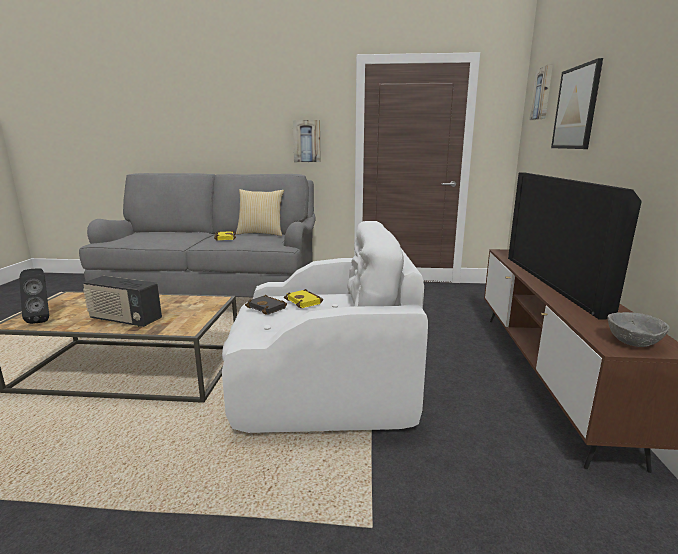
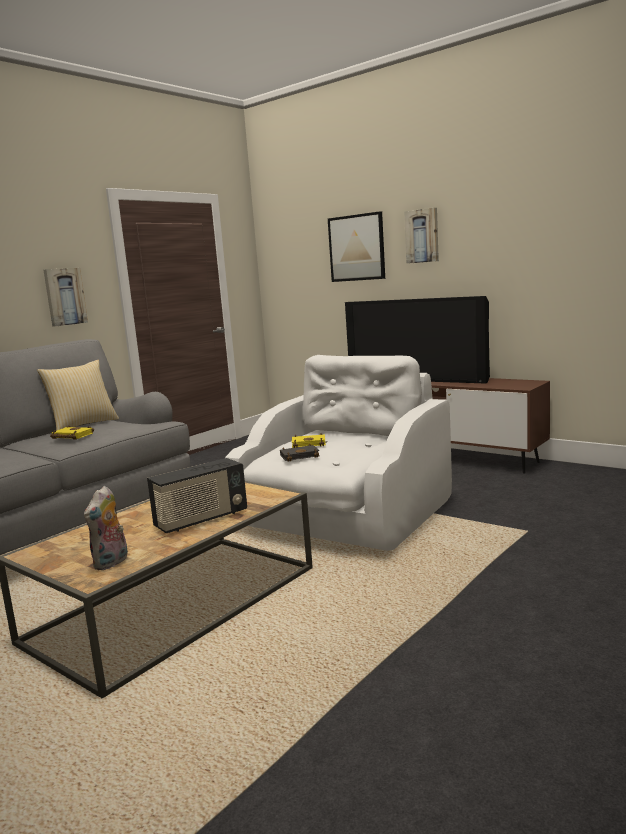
camera: 55 degrees left, 5 degrees down
black speaker [19,269,49,324] -> plush toy [84,486,128,570]
picture [529,65,553,120] -> picture moved to [404,208,439,264]
grey bowl [607,312,670,347] -> none

